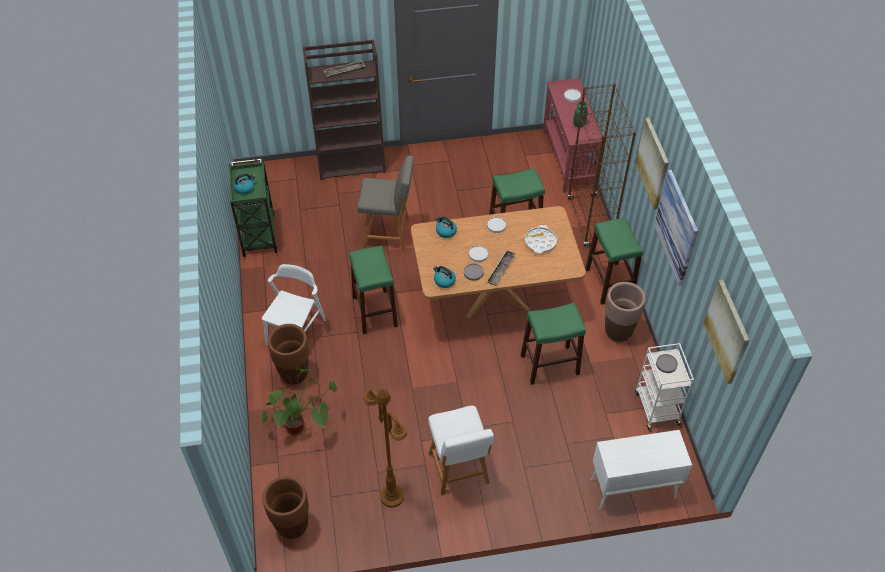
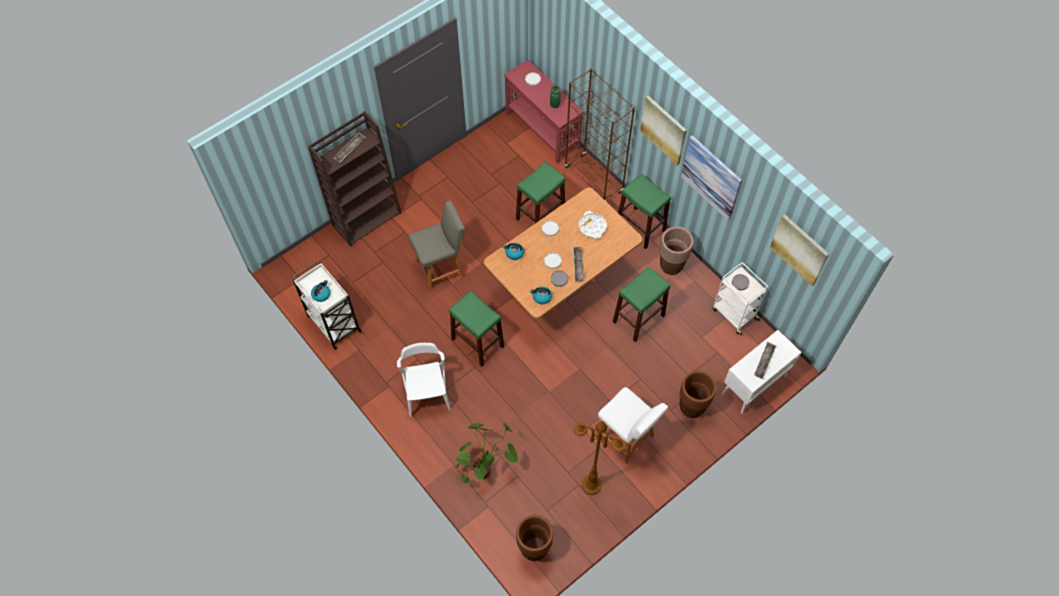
camera: 30 degrees left, 10 degrees up
green cart [229,159,277,257] -> white cart [292,261,362,350]
brown planter [268,324,309,385] -> brown planter moved to [680,370,717,418]
none -> tray [754,342,777,379]

